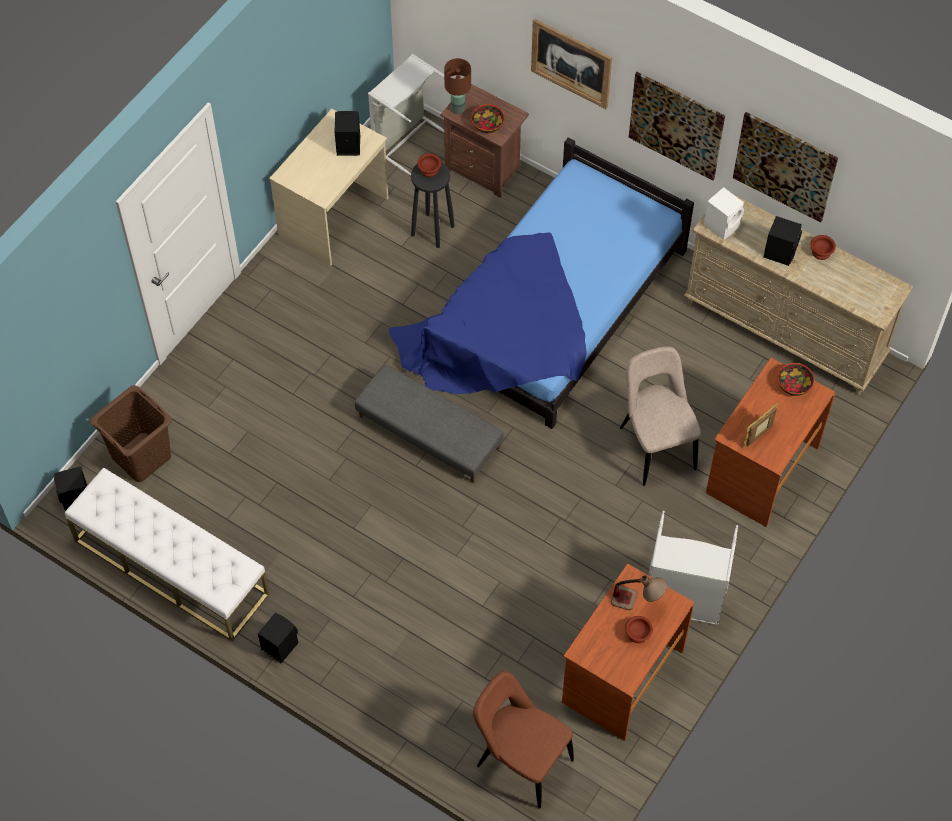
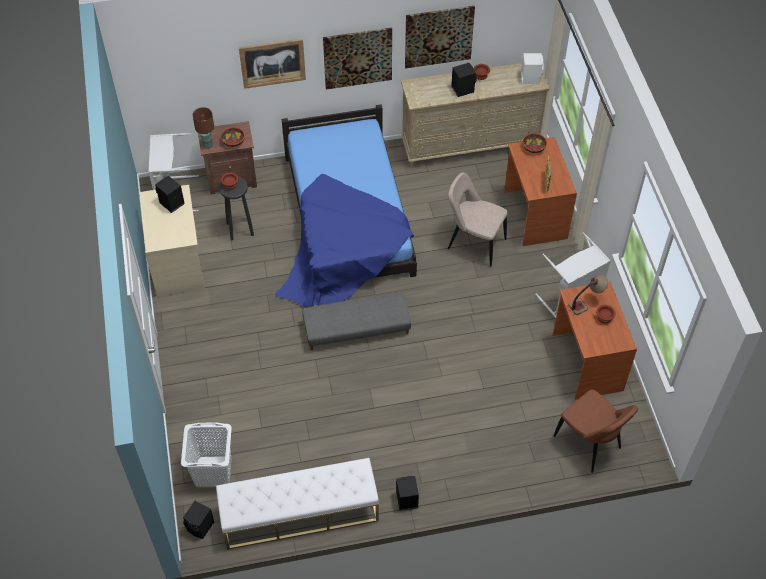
camera: 45 degrees left, 5 degrees down
brown laundry basket [90,385,172,482] -> white laundry basket [181,423,232,487]
brown chair [473,671,574,809] -> brown chair turned 120 degrees counterclockwise [554,389,638,473]
white speaker [704,187,744,240] -> white speaker moved to [521,53,543,84]

